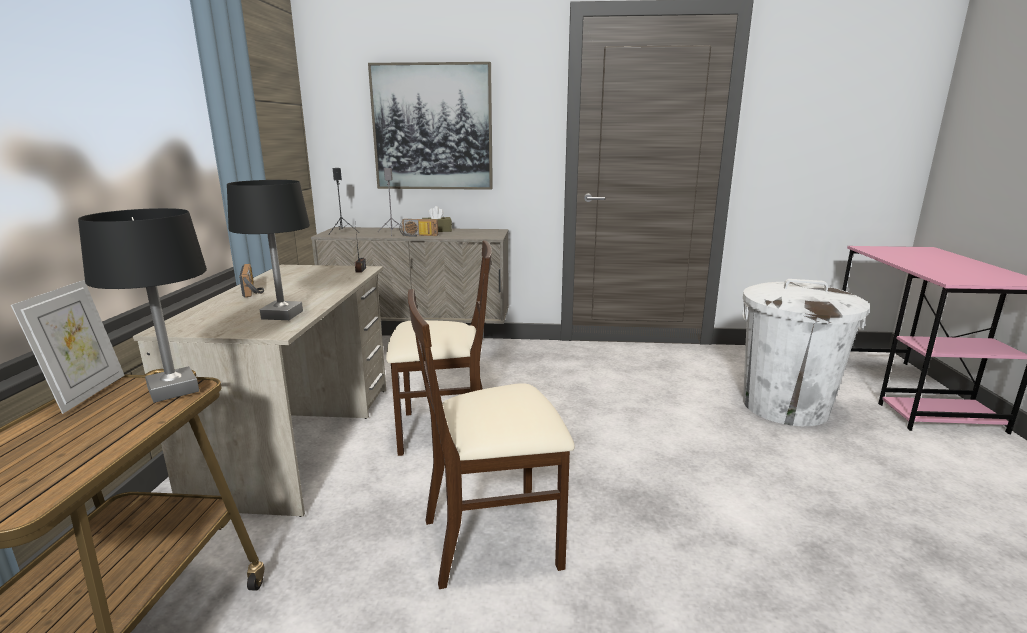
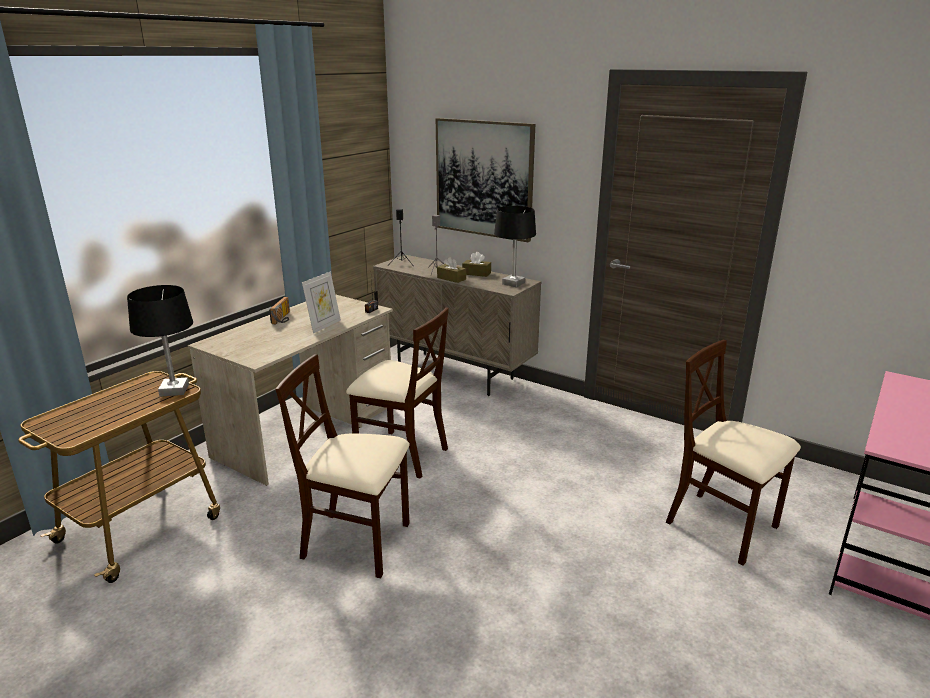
camera: 30 degrees right, 5 degrees up
picture frame [11,280,124,414] -> picture frame moved to [302,271,341,333]
black table lamp [227,180,310,320] -> black table lamp moved to [494,206,536,287]
radio [400,219,438,237] -> brown tissue box [437,257,466,283]
white trash can [742,279,870,426] -> beige chair [666,340,801,565]

